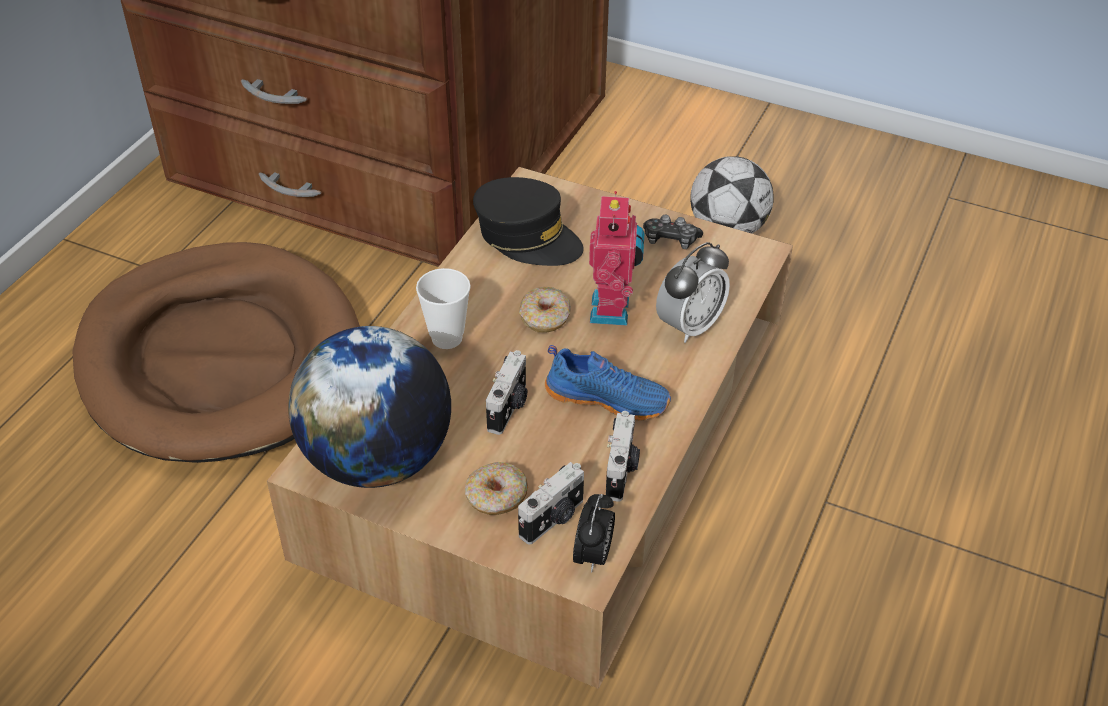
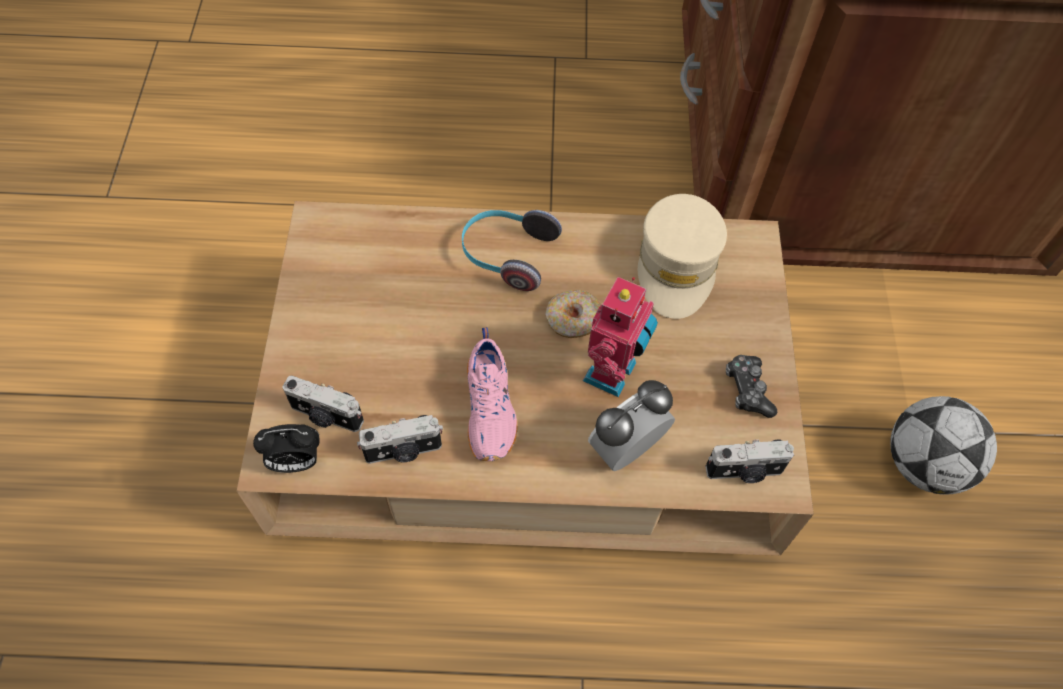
camera: 65 degrees right, 15 degrees up
brown dog bed [72,242,360,463] -> none
globe [288,326,451,488] -> none
cup [416,268,471,349] -> headphones [462,210,562,291]
donut [465,462,528,515] -> none
black cap [473,177,584,266] -> beige cap [638,194,727,319]
camera [486,350,527,435] -> camera moved to [706,439,794,483]
blue shoe [545,345,671,421] -> pink shoe [467,327,518,461]
toy robot [589,191,645,326] -> toy robot turned 45 degrees counterclockwise [583,277,658,397]
alarm clock [656,242,730,343] -> alarm clock turned 120 degrees clockwise [588,380,675,471]

